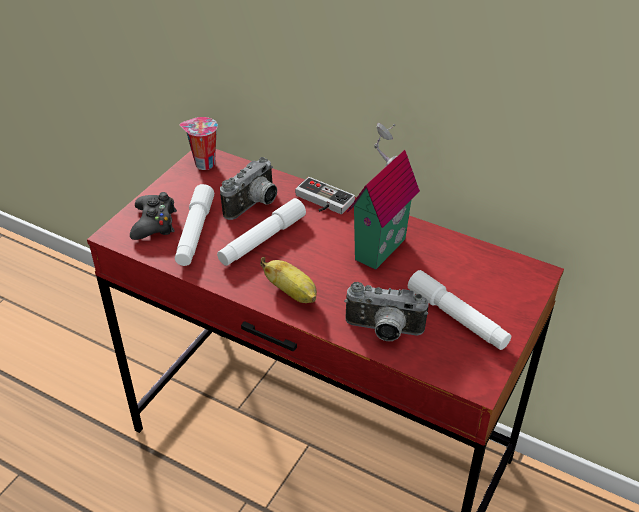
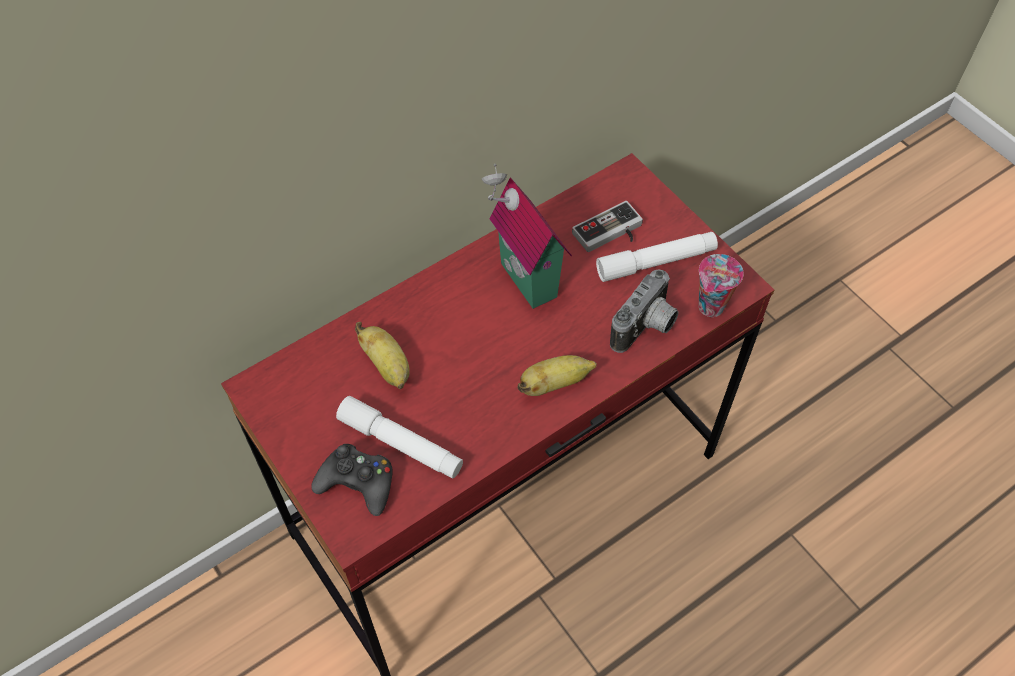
camera: 65 degrees left, 15 degrees up
cup [180,117,218,170] -> cup moved to [698,254,744,317]
white flashlight [217,198,306,266] -> none
camera [220,157,277,220] -> banana [355,322,410,389]
game controller [295,177,355,214] -> game controller moved to [572,201,643,252]

